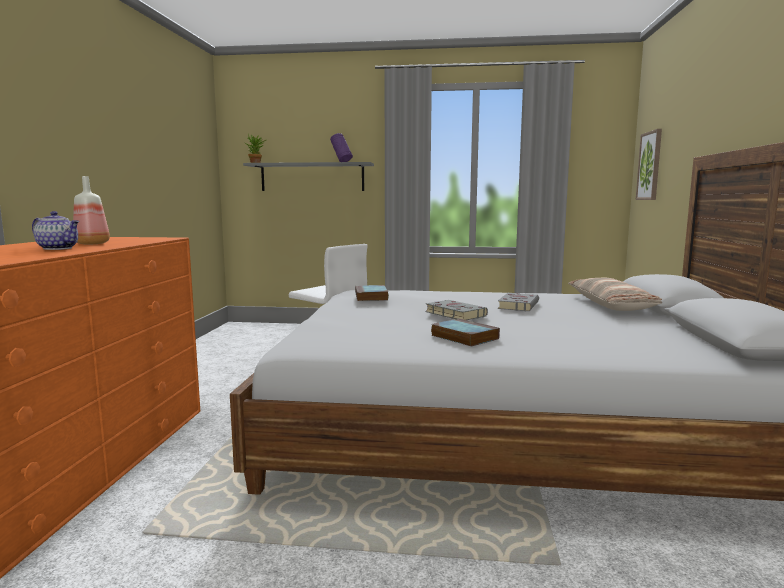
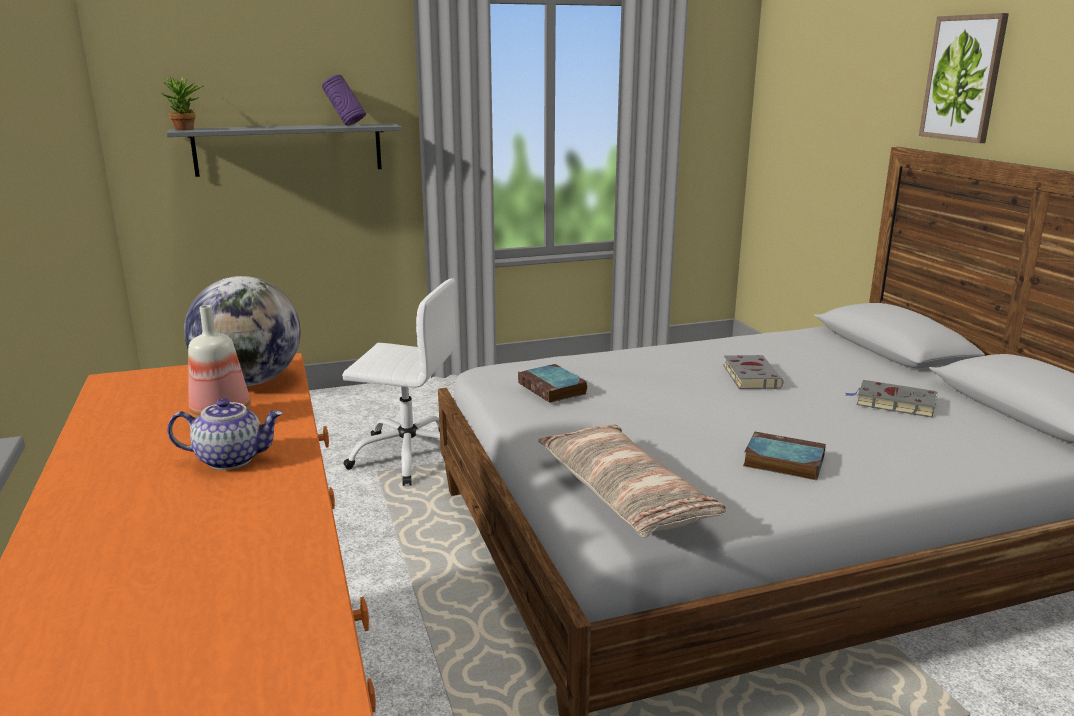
camera: 25 degrees left, 10 degrees up
grey book [426,300,488,320] -> grey book moved to [846,380,938,418]
pillow [568,278,662,311] -> pillow moved to [538,424,726,538]
picture [636,129,662,200] -> picture moved to [919,13,1009,143]
none -> globe [184,276,301,386]

